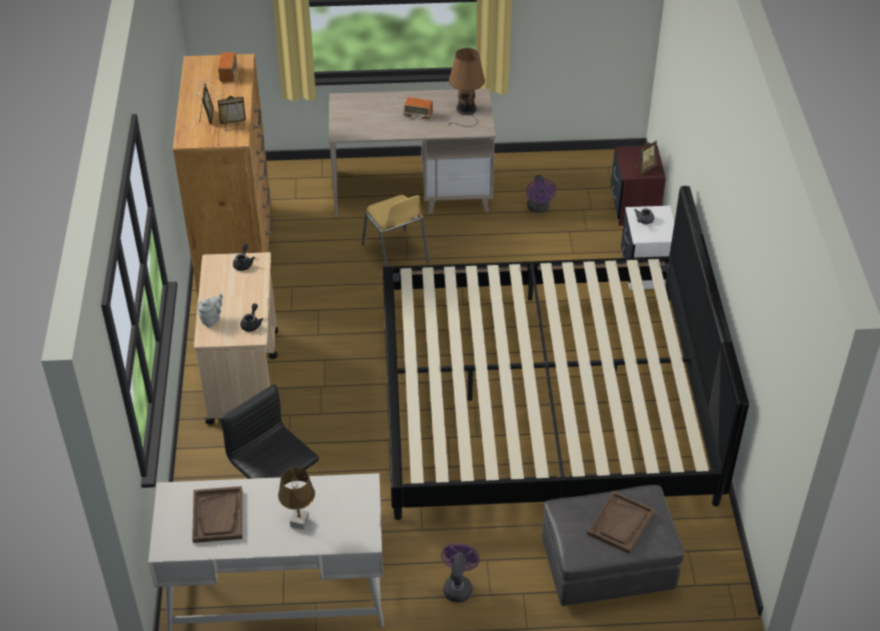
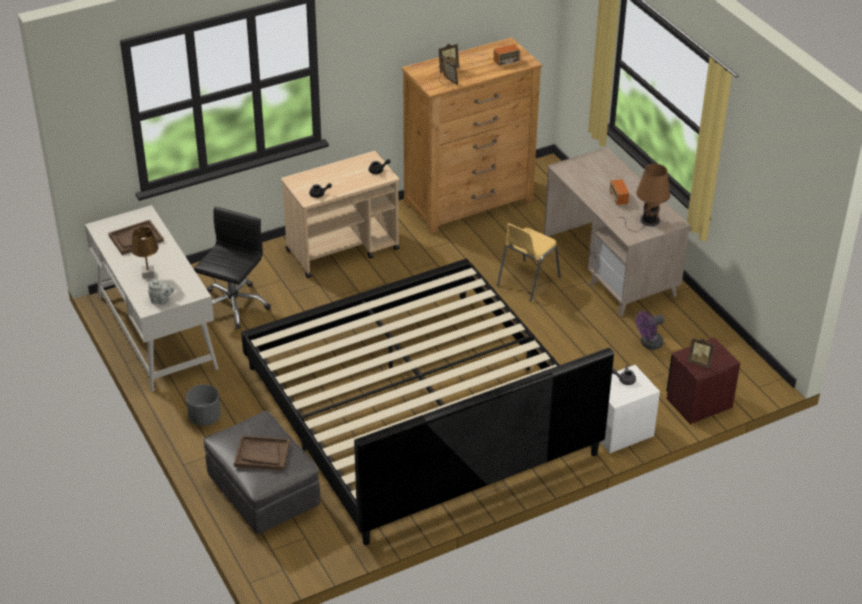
camera: 65 degrees right, 5 degrees down
grey teapot [197,293,223,327] -> grey teapot moved to [148,279,175,305]
purple fan [441,543,480,602] -> grey planter [186,384,221,426]

